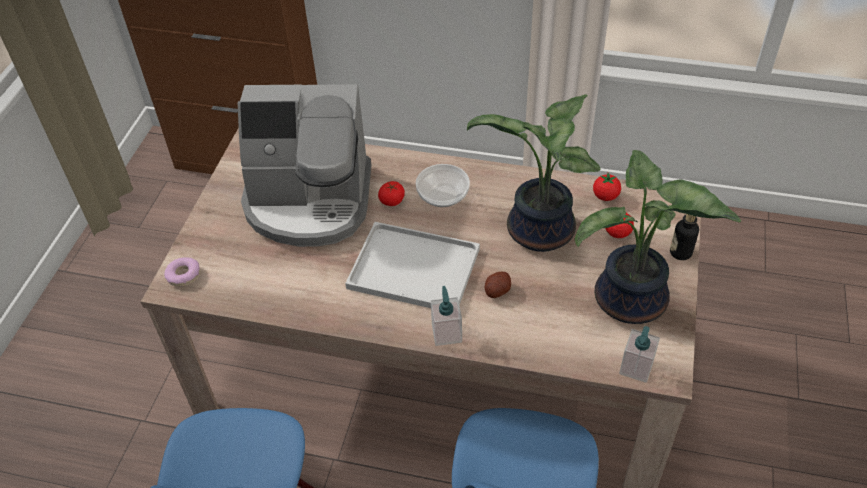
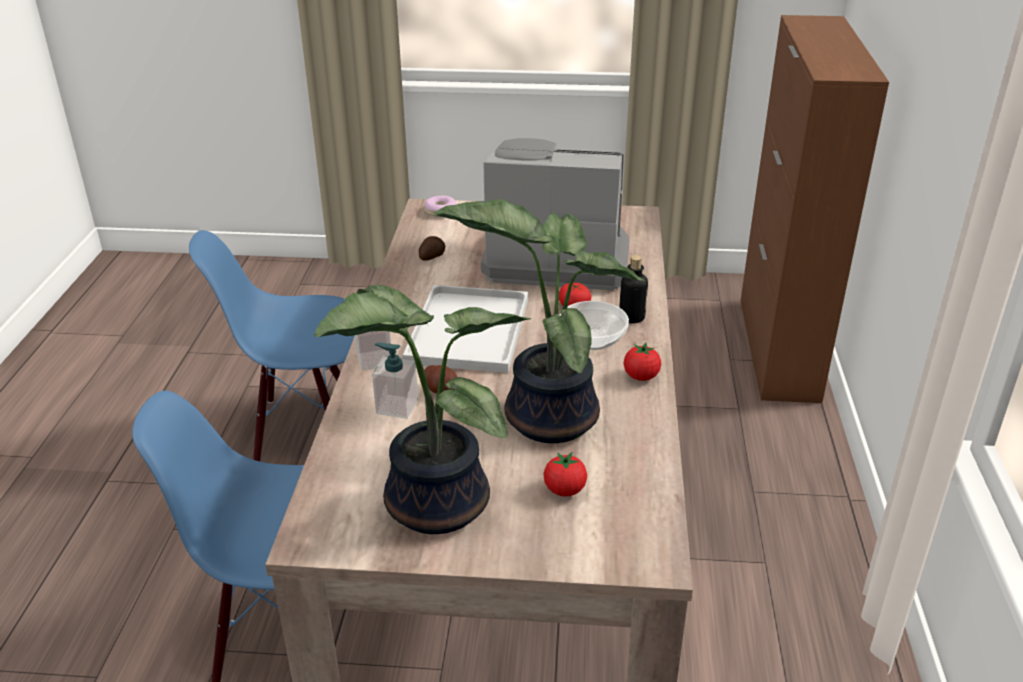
camera: 80 degrees right, 15 degrees down
coffee machine [238,84,372,247] -> coffee machine turned 105 degrees clockwise [481,138,630,290]
tomato [593,173,621,201] -> tomato moved to [624,343,661,381]
soap dispenser [619,326,660,383] -> soap dispenser moved to [372,343,418,419]
bottle [670,214,699,260] -> bottle moved to [619,255,648,323]
none -> potato [419,236,445,261]

